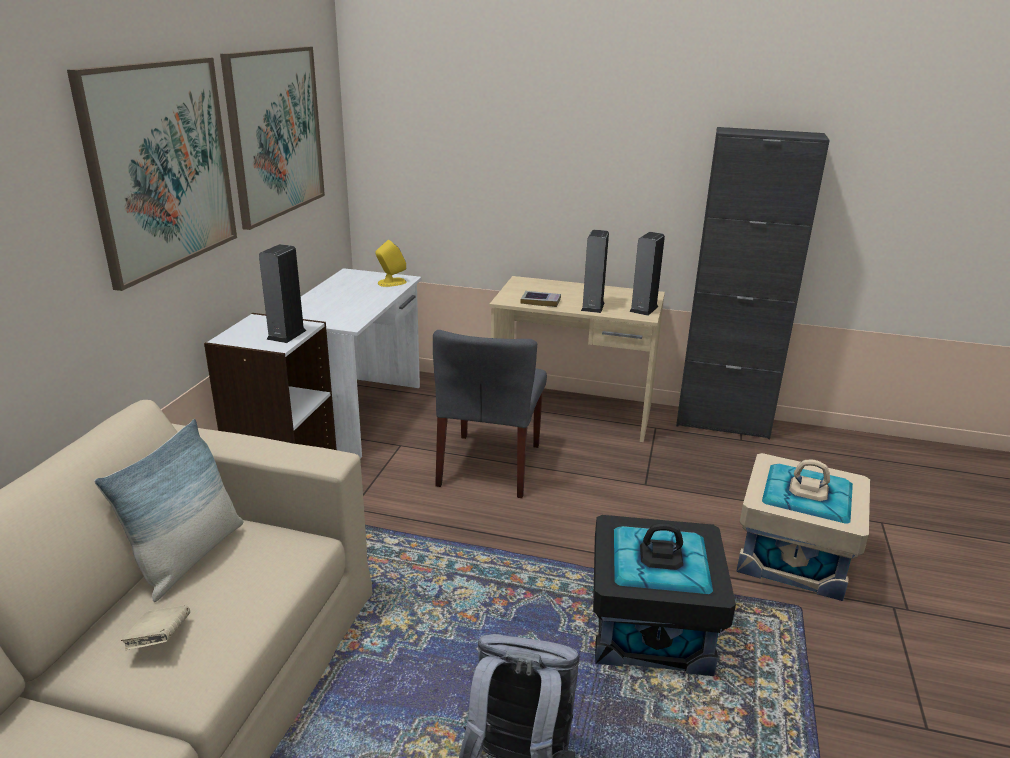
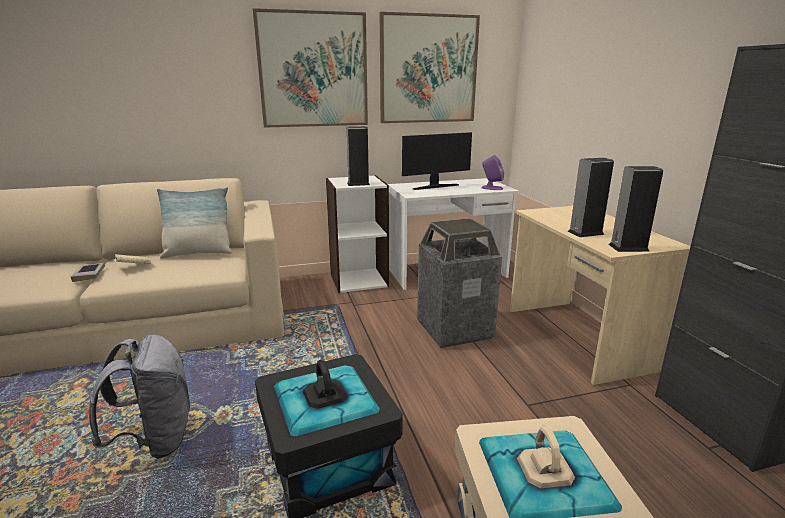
camera: 60 degrees right, 5 degrees down
yellow speaker [376,240,407,287] -> purple speaker [481,155,504,190]
grey chair [433,330,547,498] -> trash can [417,218,502,348]
book [521,291,561,307] -> book moved to [71,263,105,282]
none -> monitor [402,132,472,190]

